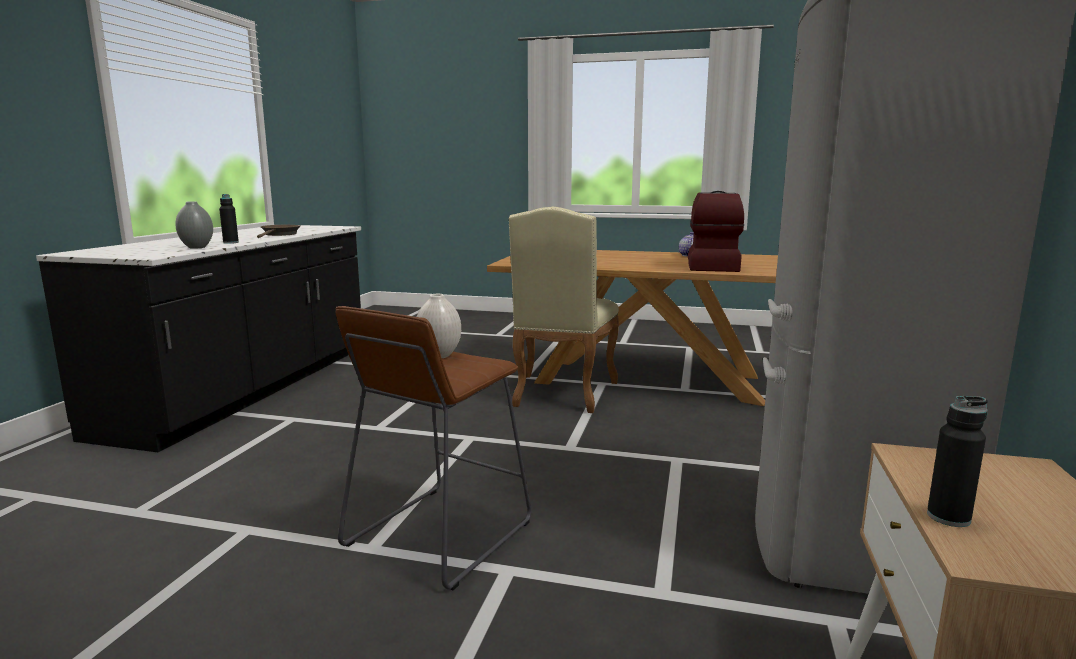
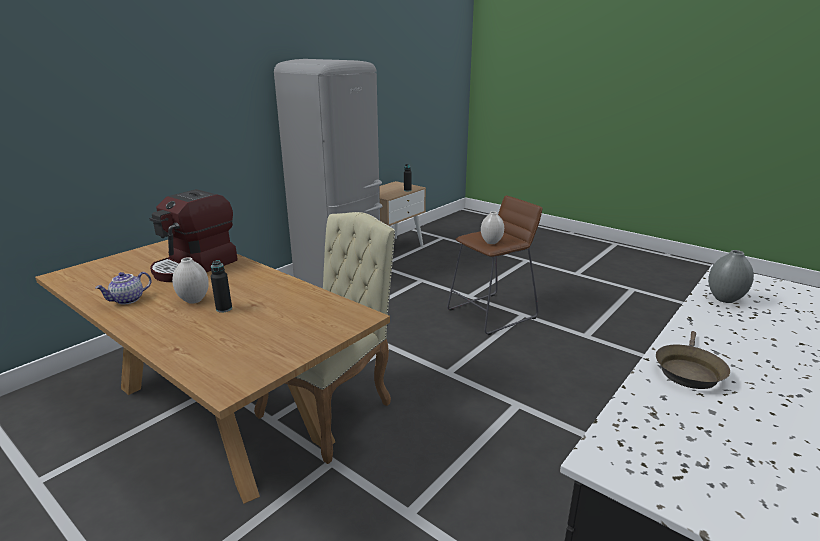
camera: 155 degrees left, 10 degrees up
black bottle [219,194,239,244] -> black bottle moved to [211,260,232,313]
none -> white vase [172,257,209,304]

